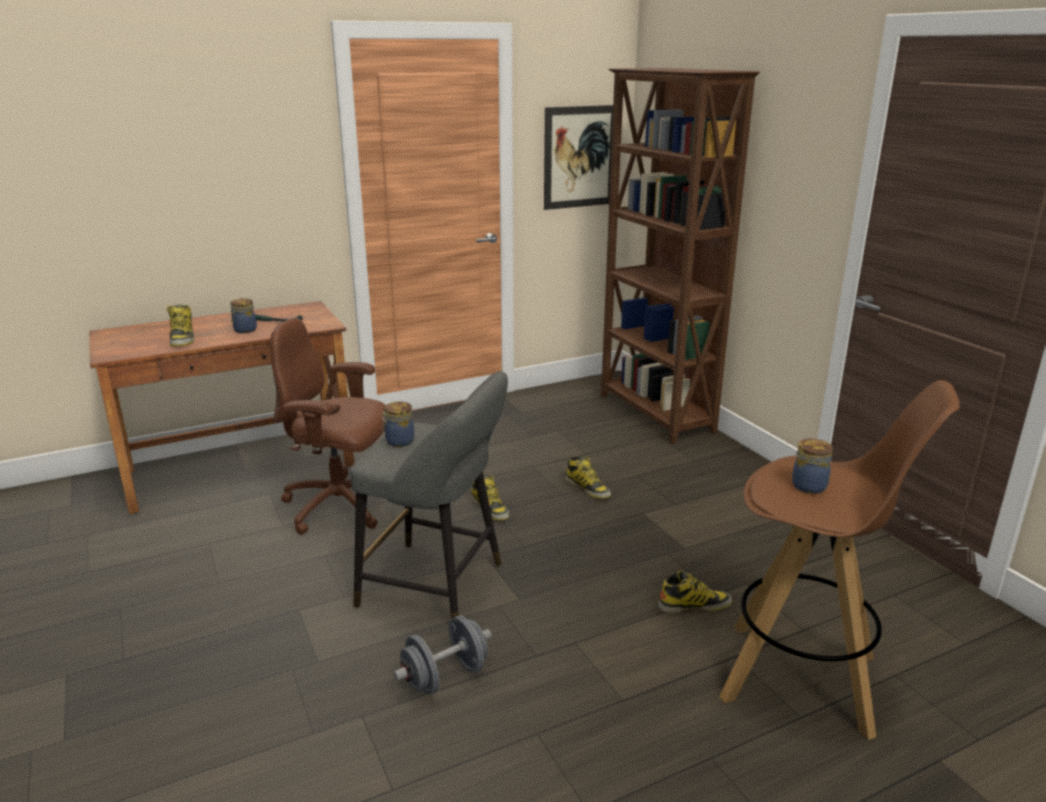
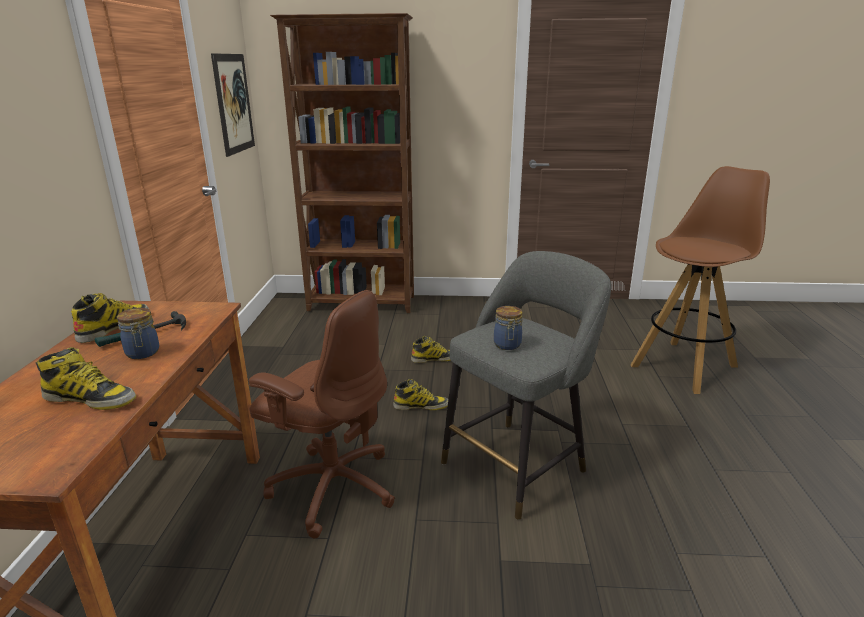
camera: 60 degrees left, 0 degrees up
brown office chair [270,319,386,535] -> brown office chair turned 105 degrees counterclockwise [249,290,395,538]
grey dumbbell [394,615,492,694] -> none
boot [658,570,732,613] -> boot moved to [71,293,149,343]
jar [792,439,833,494] -> none

